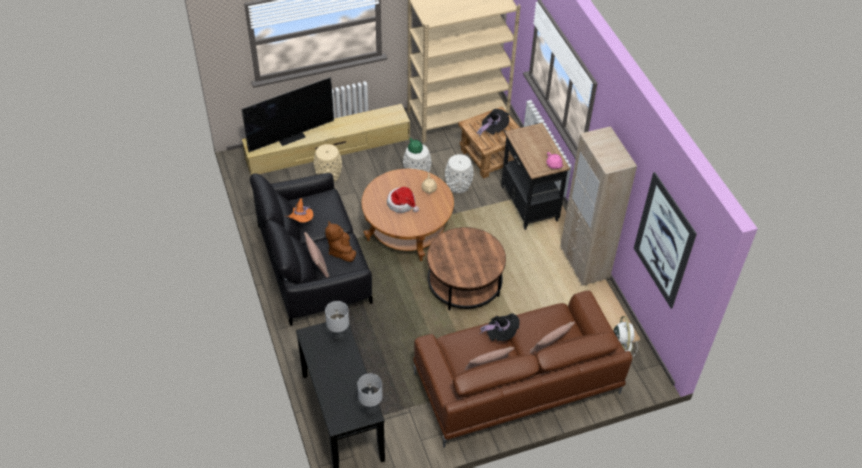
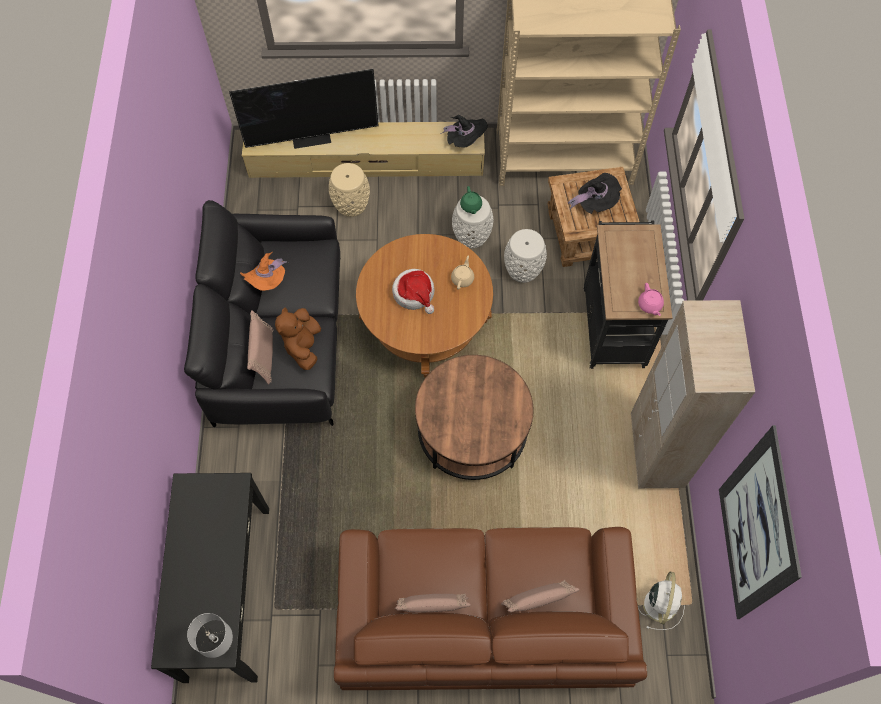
camera: 20 degrees right, 15 degrees up
grey table lamp [325,301,349,343] -> none
black hat [480,313,520,341] -> black hat moved to [441,115,488,147]

